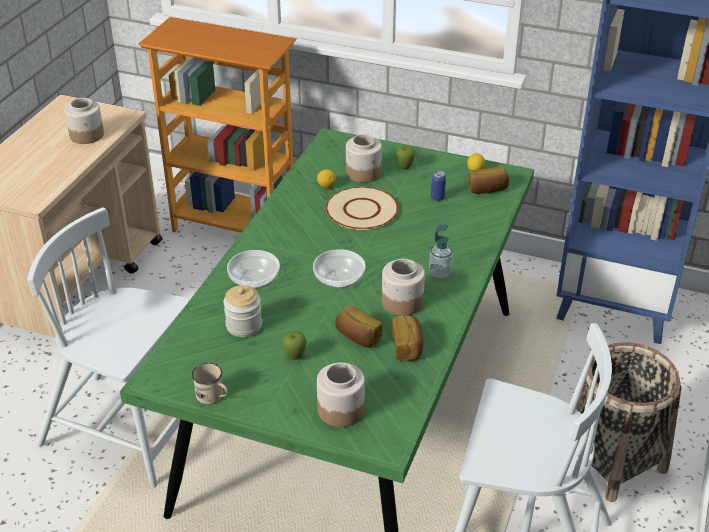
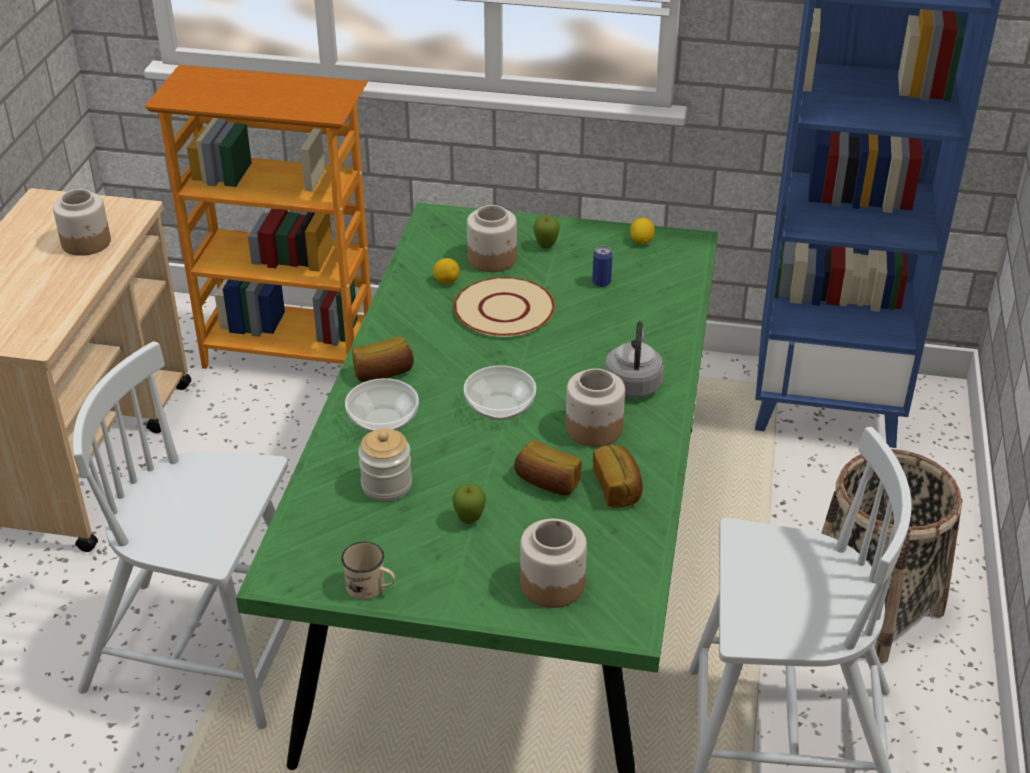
camera: 10 degrees left, 0 degrees up
soap dispenser [429,224,453,278] -> grey kettle [605,321,664,398]
bread [468,166,509,194] -> bread moved to [352,337,414,382]

